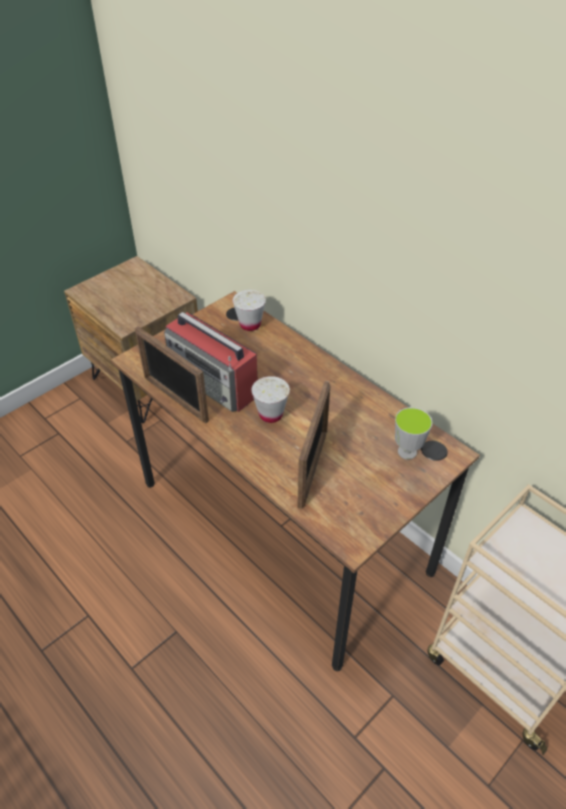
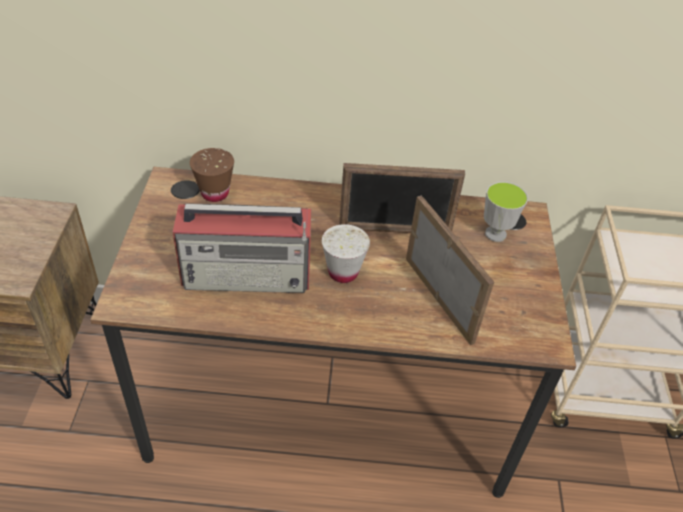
camera: 45 degrees left, 0 degrees up
picture frame [135,326,209,423] -> picture frame moved to [339,163,465,233]
white cup [233,290,266,331] -> brown cup [190,148,234,202]

